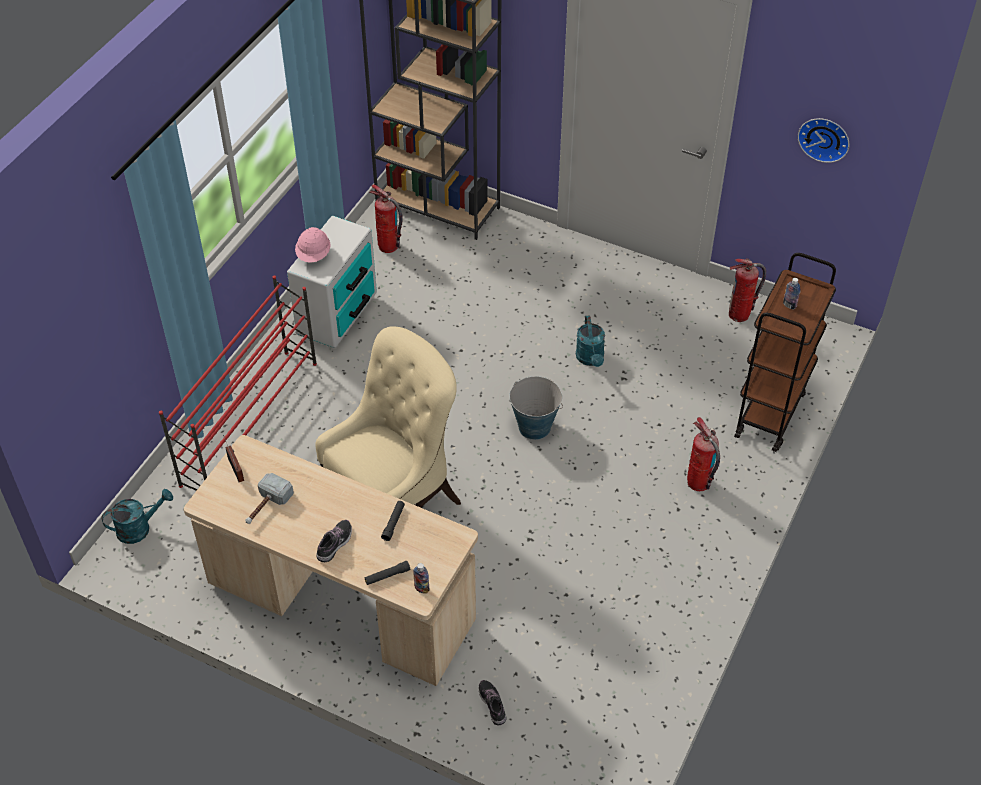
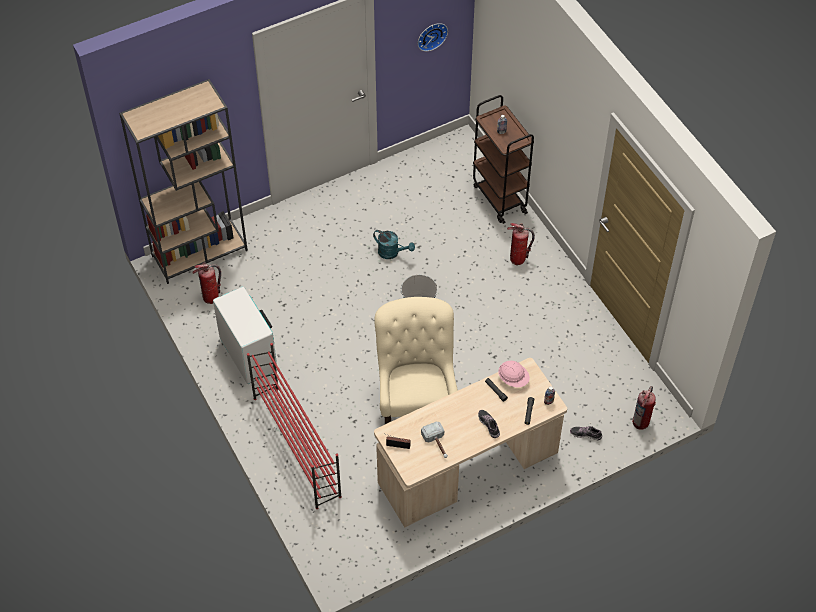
camera: 55 degrees left, 5 degrees up
turquoise watering can [102,489,173,544] -> none
pink hard hat [295,227,331,262] -> pink hard hat moved to [498,361,530,387]
fire extinguisher [729,259,766,322] -> fire extinguisher moved to [632,386,656,430]

